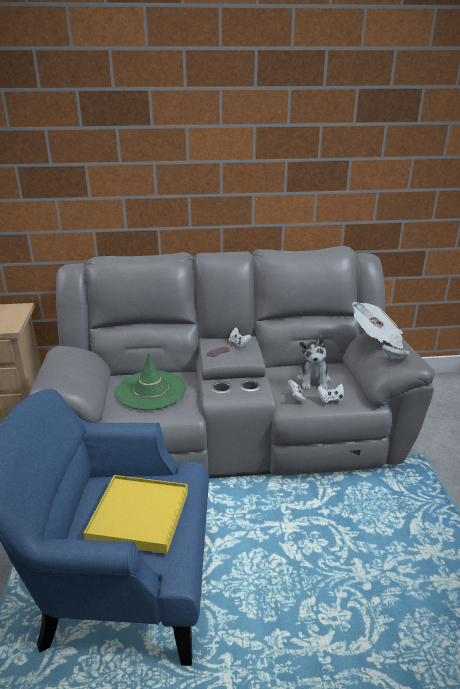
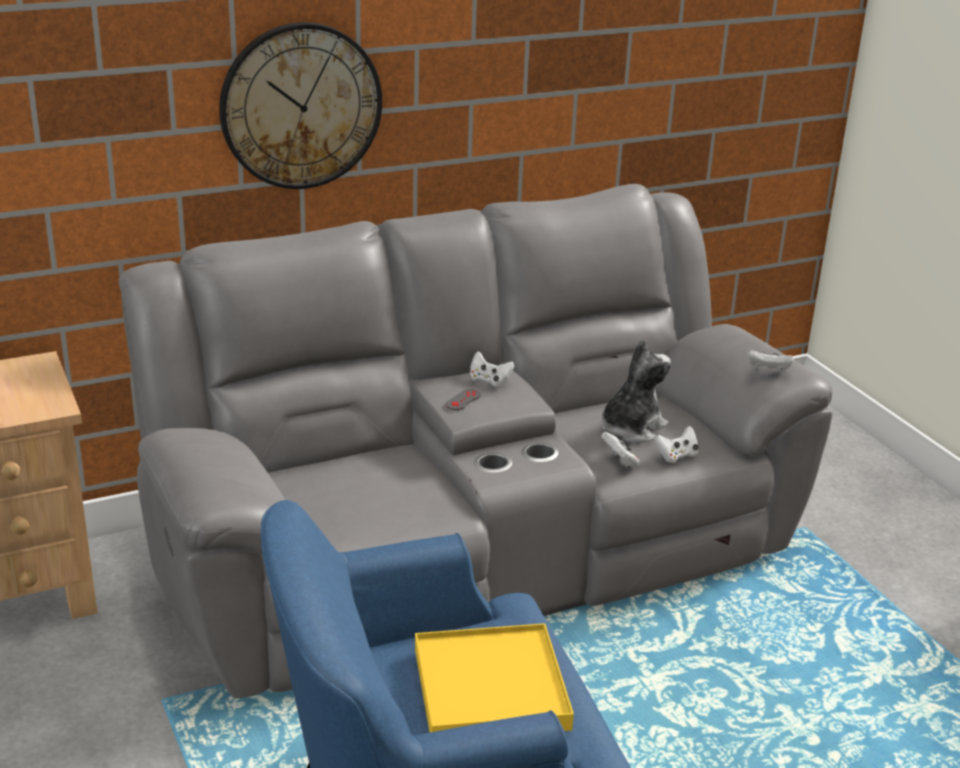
camera: 20 degrees left, 0 degrees up
green hat [116,352,187,410] -> none
plush toy [297,336,331,390] -> plush toy turned 120 degrees counterclockwise [601,339,671,443]
newspaper [352,302,403,349] -> none
none -> wall clock [219,22,382,189]

